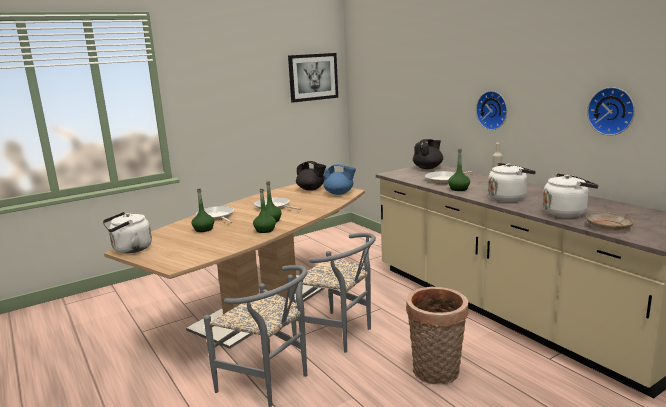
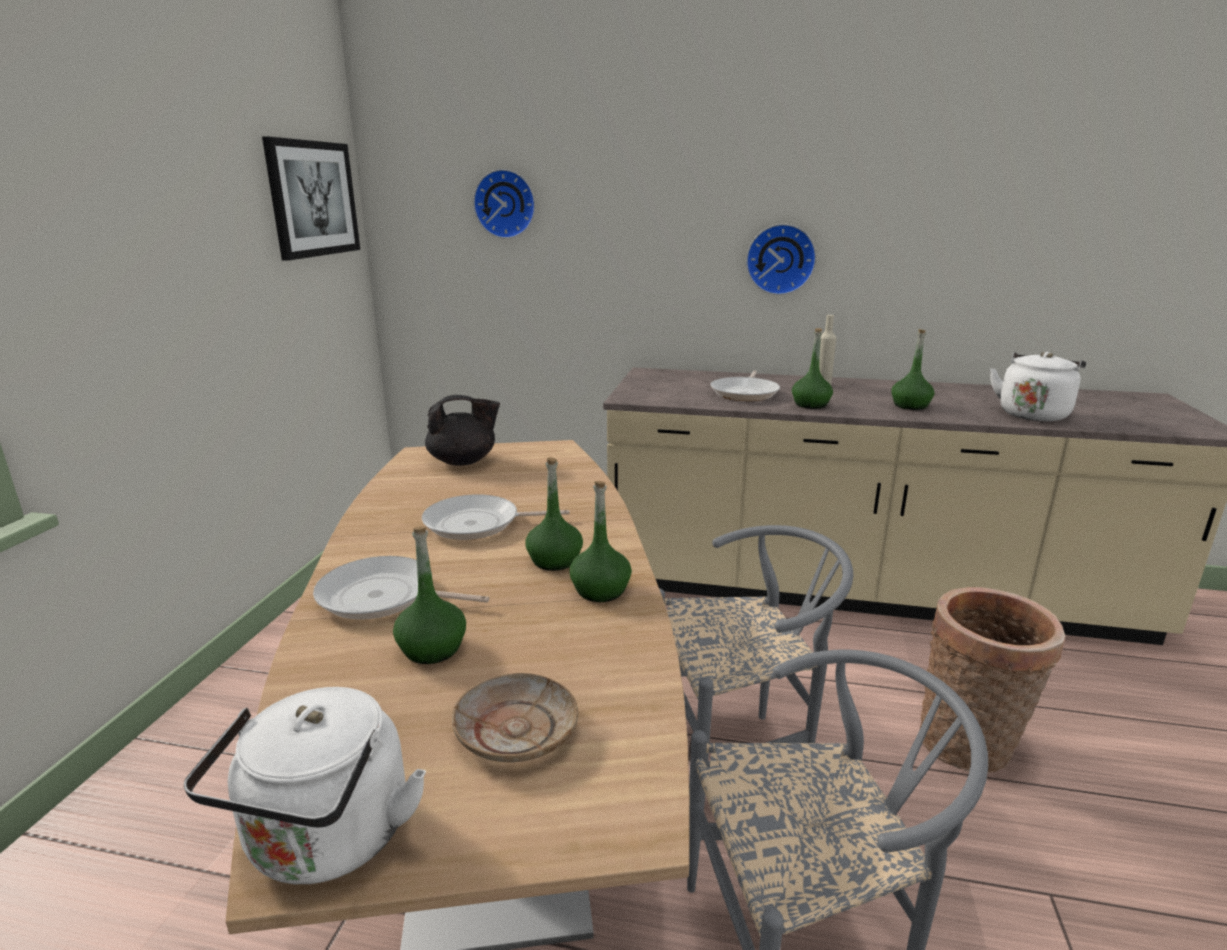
camera: 45 degrees left, 5 degrees up
blue teapot [323,164,356,195] -> none
black teapot [413,139,443,169] -> none
white kettle [488,163,536,202] -> green bottle [891,329,934,410]
beige plate [586,212,634,230] -> beige plate moved to [452,673,578,762]
wall clock [587,87,635,136] -> wall clock moved to [473,169,535,239]

